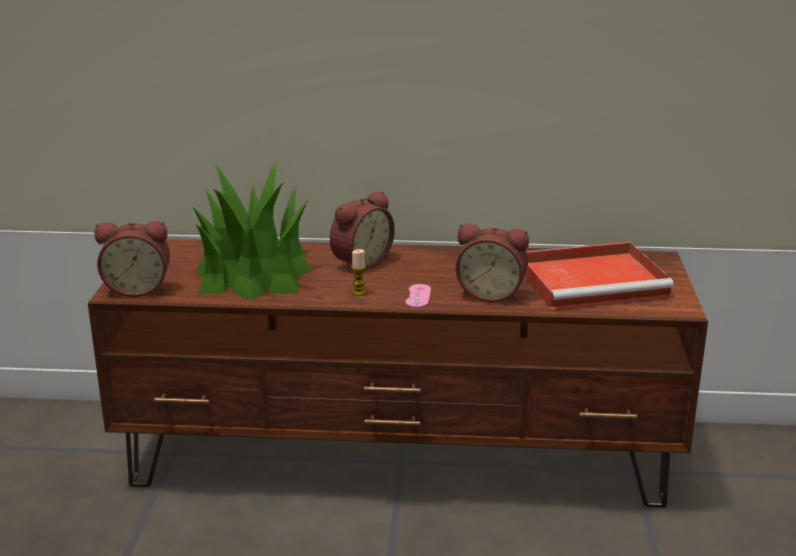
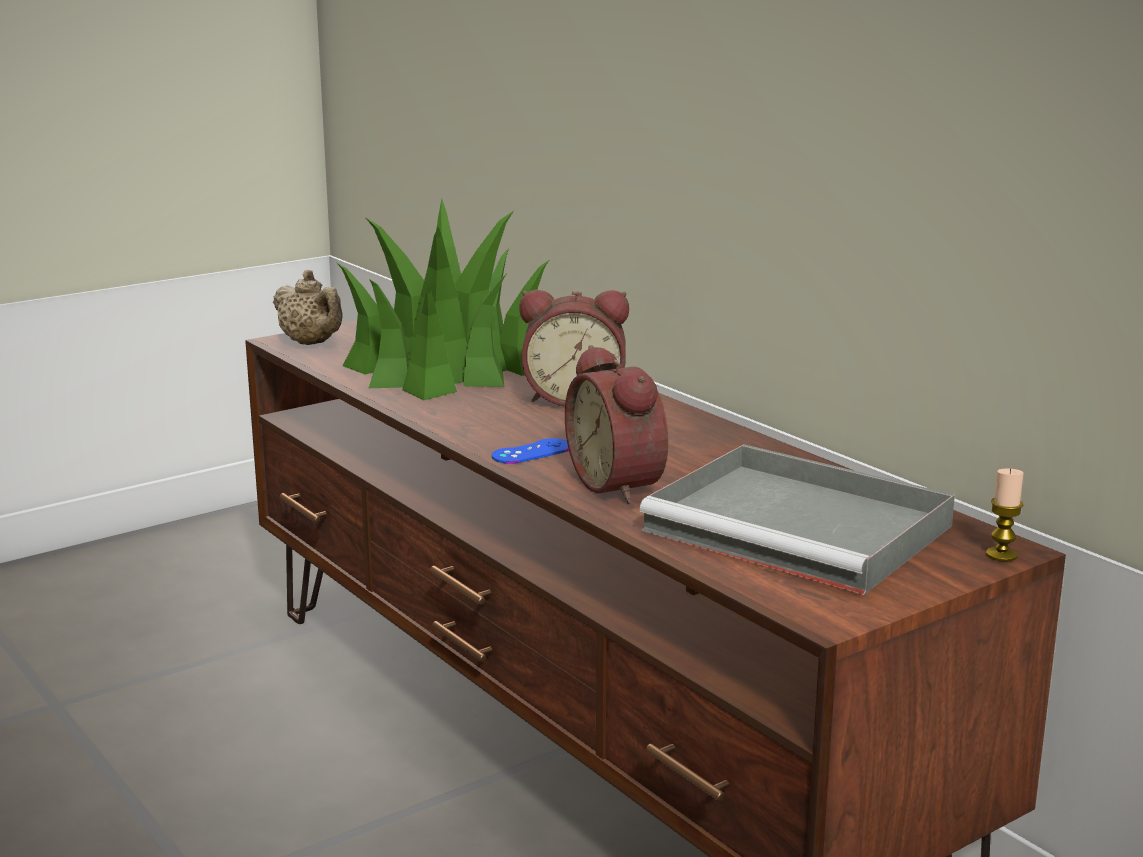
camera: 50 degrees right, 5 degrees down
alarm clock [94,221,170,297] -> beige teapot [273,270,343,345]
candle [351,249,367,296] -> candle moved to [986,469,1023,562]
pink game controller [406,284,431,308] -> blue game controller [492,438,569,464]
red tray [524,242,674,309] -> grey tray [639,444,955,595]

